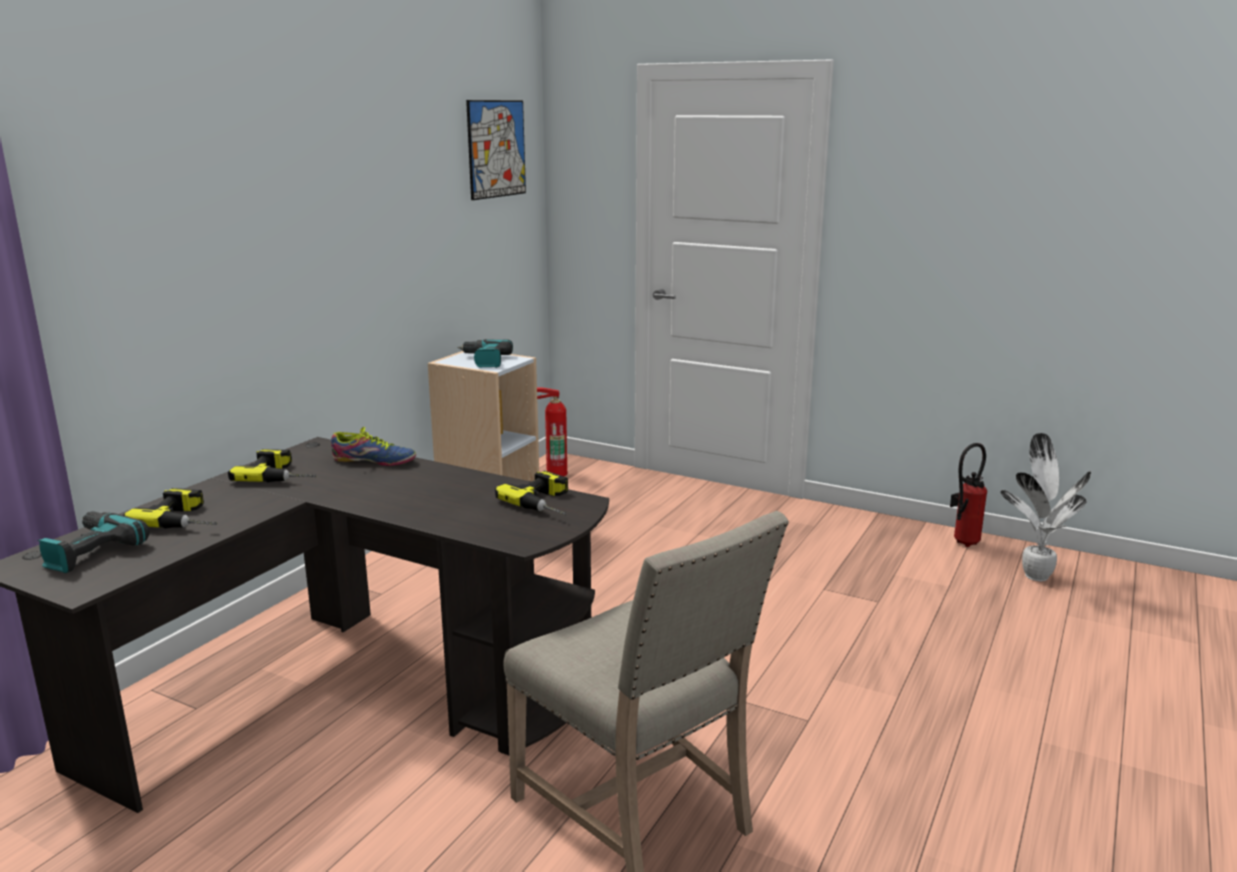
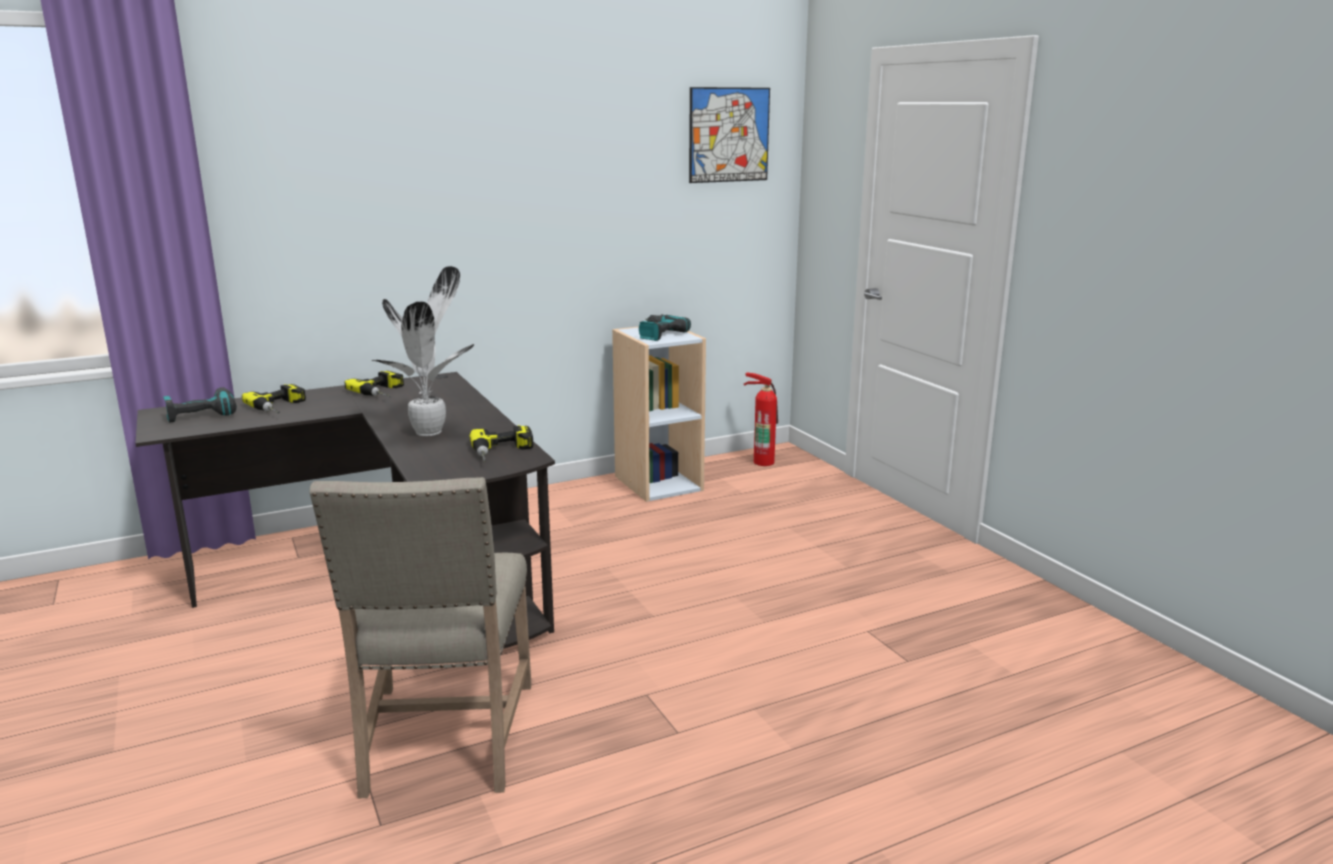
camera: 35 degrees right, 0 degrees up
shoe [331,427,416,466] -> none
fire extinguisher [950,443,987,547] -> none
potted plant [1000,433,1091,581] -> potted plant moved to [371,266,474,436]

